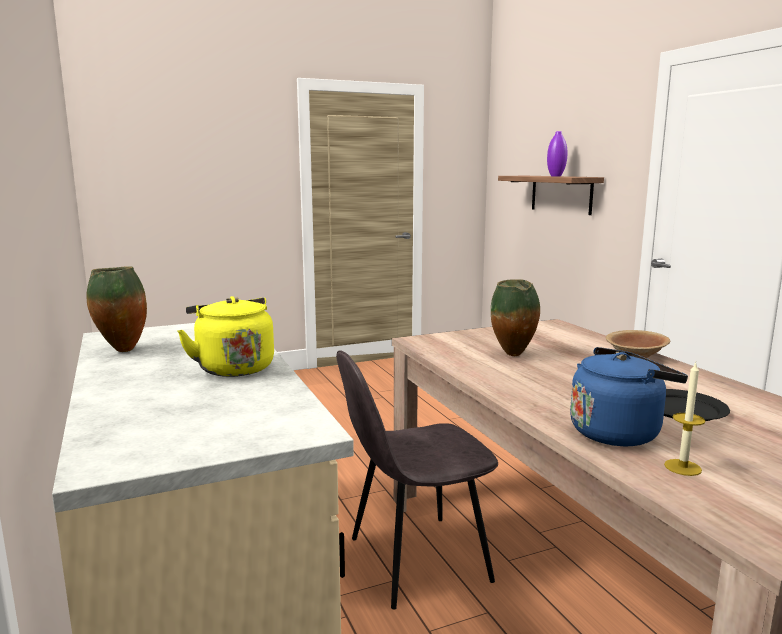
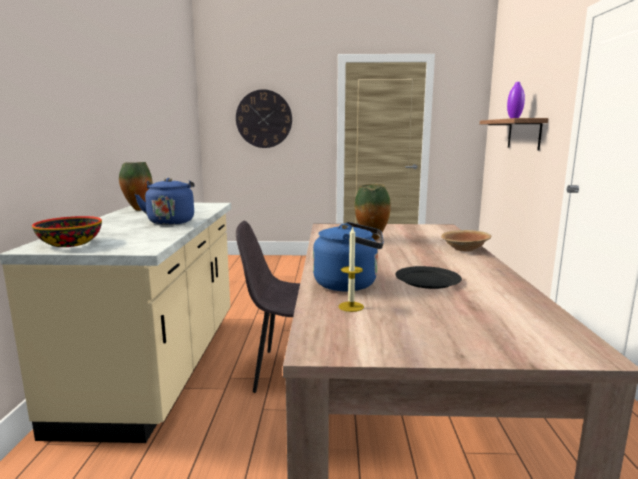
camera: 25 degrees right, 0 degrees up
yellow kettle [177,296,274,377] -> blue kettle [135,178,195,225]
none -> bowl [32,216,102,247]
none -> wall clock [236,89,292,148]

